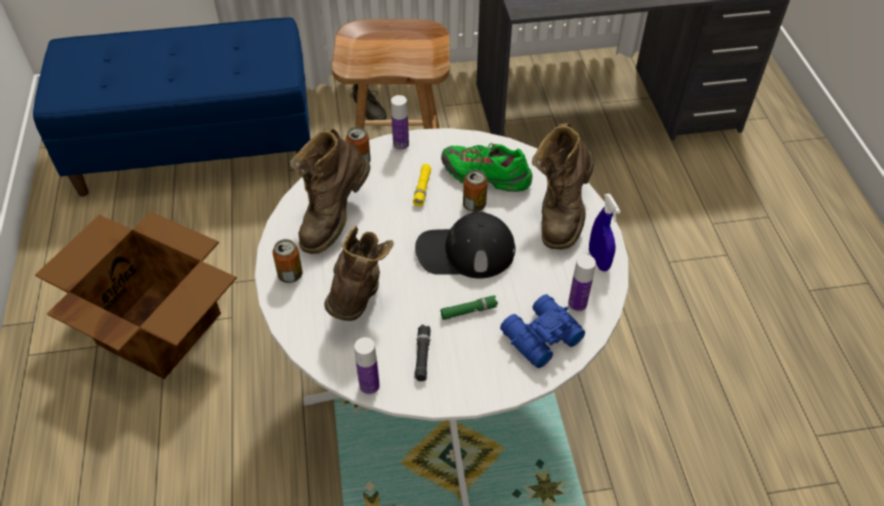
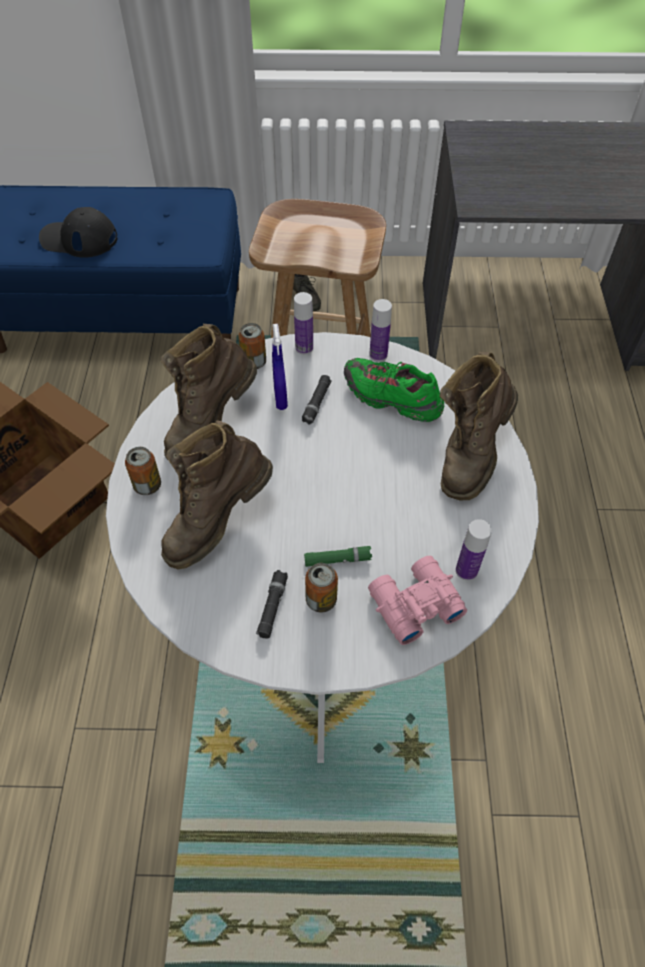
camera: 10 degrees right, 5 degrees up
brown boot [324,225,394,321] -> brown boot turned 150 degrees counterclockwise [161,421,273,570]
bottle [354,337,380,395] -> bottle moved to [369,299,392,362]
yellow flashlight [413,164,432,207] -> black flashlight [302,375,332,425]
black cap [415,211,516,279] -> black cap moved to [39,207,117,258]
can [463,170,488,212] -> can moved to [305,563,338,613]
blue binoculars [500,294,585,368] -> pink binoculars [368,556,467,645]
blue spray bottle [589,194,621,271] -> blue spray bottle moved to [272,324,288,410]

